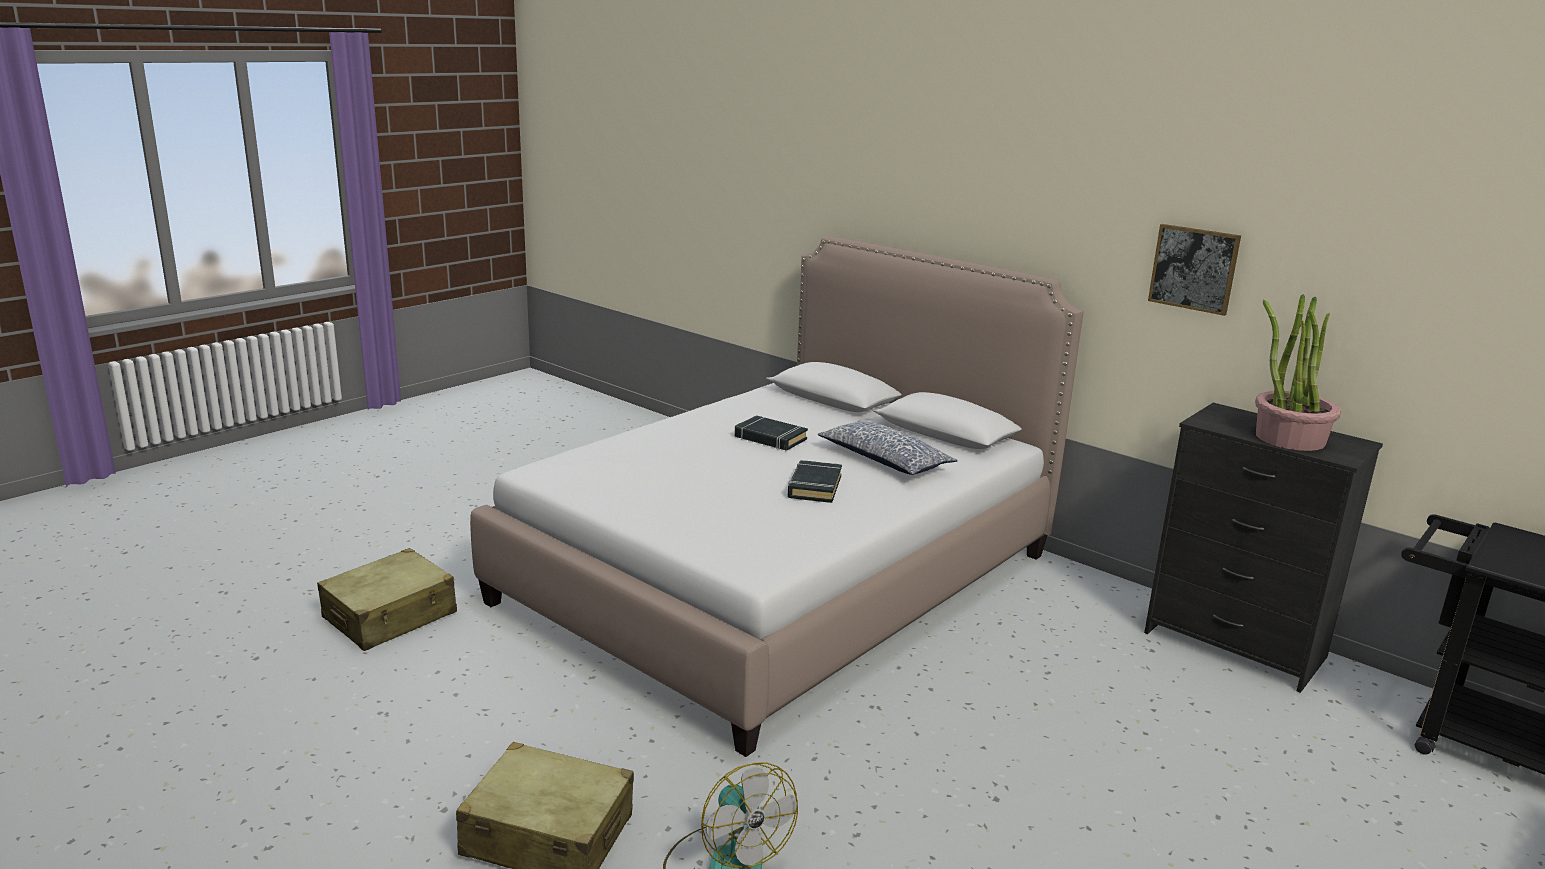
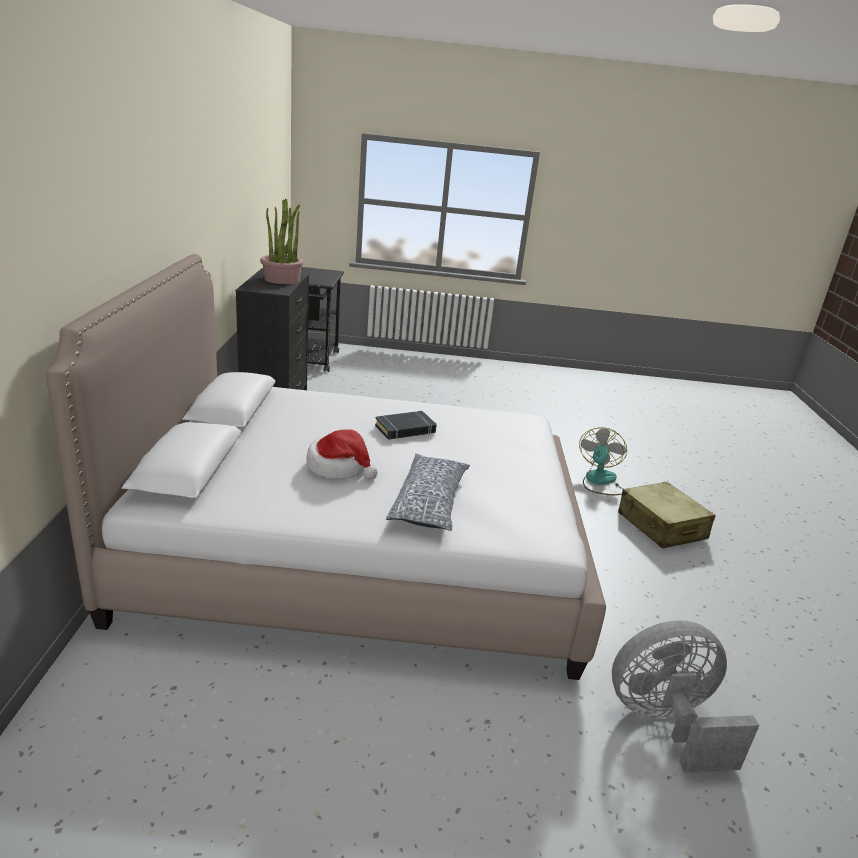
camera: 130 degrees left, 5 degrees up
beige suitcase [317,548,457,651] -> grey fan [612,620,760,773]
black book [735,415,808,451] -> hat [306,430,378,480]
pillow [818,421,958,475] -> pillow moved to [386,454,470,531]
picture [1148,224,1241,316] -> none

